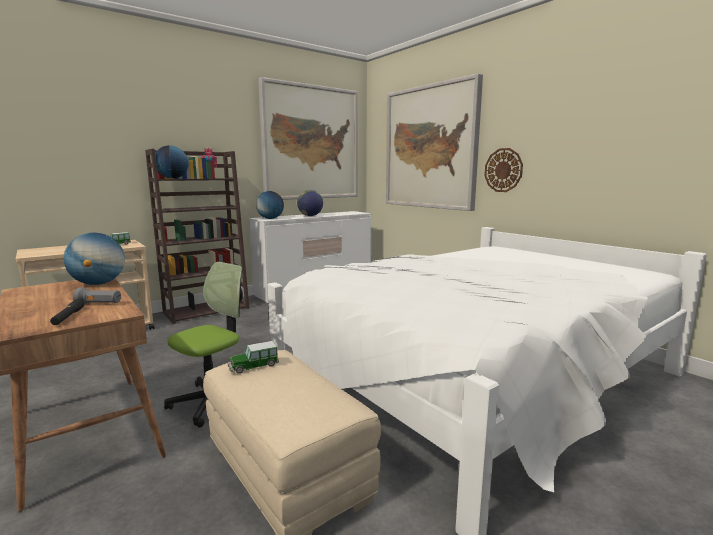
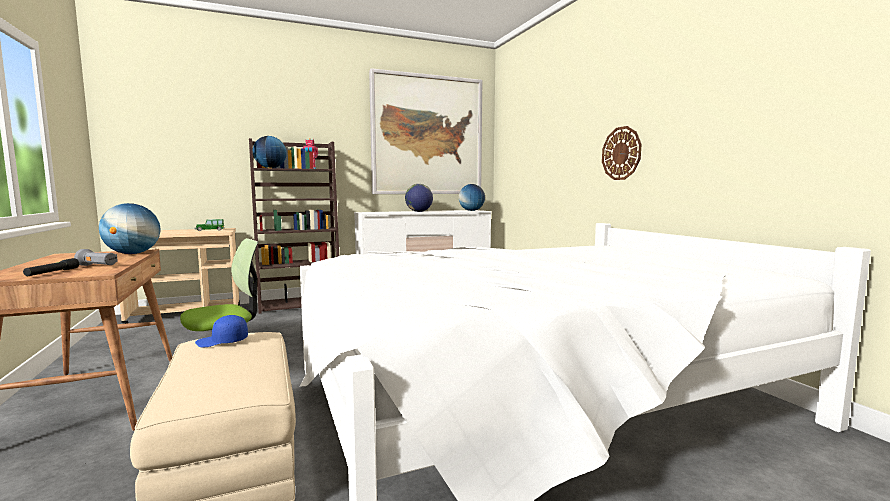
camera: 15 degrees right, 5 degrees down
toy car [228,341,279,374] -> blue cap [195,315,248,347]
globe [256,191,284,219] -> globe moved to [459,184,485,211]
picture [386,73,483,211] -> none

